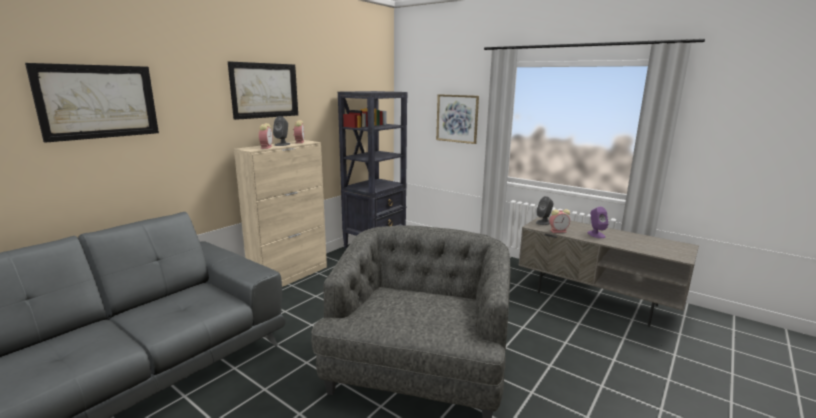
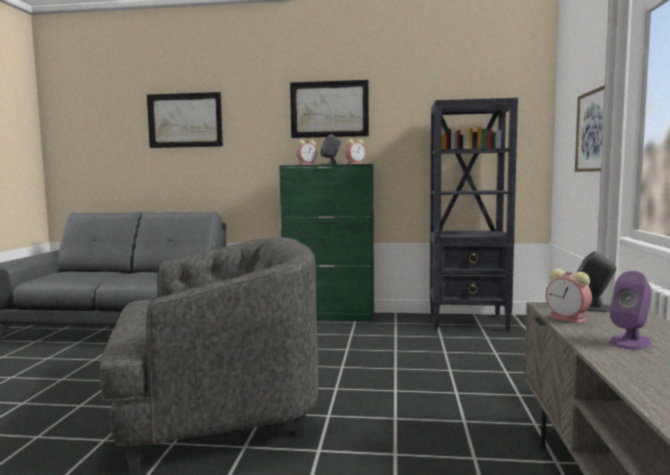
camera: 60 degrees right, 10 degrees down
beige cabinet [234,140,327,287] -> green cabinet [279,164,374,321]

